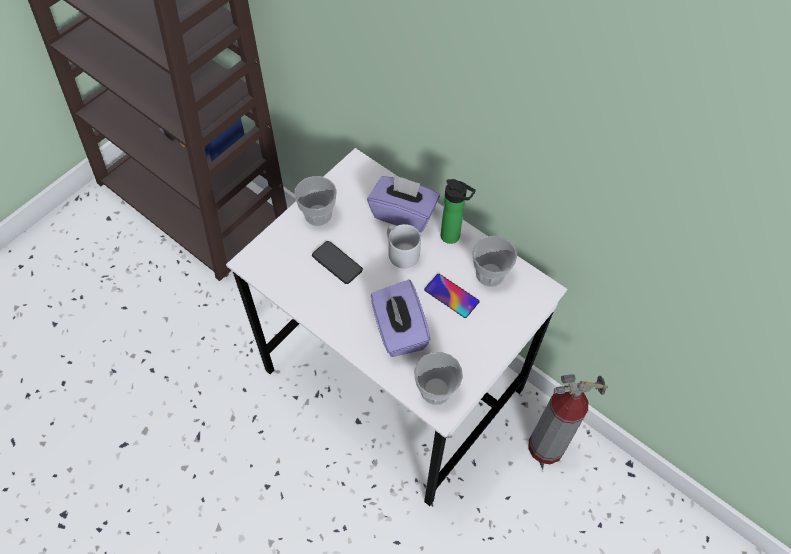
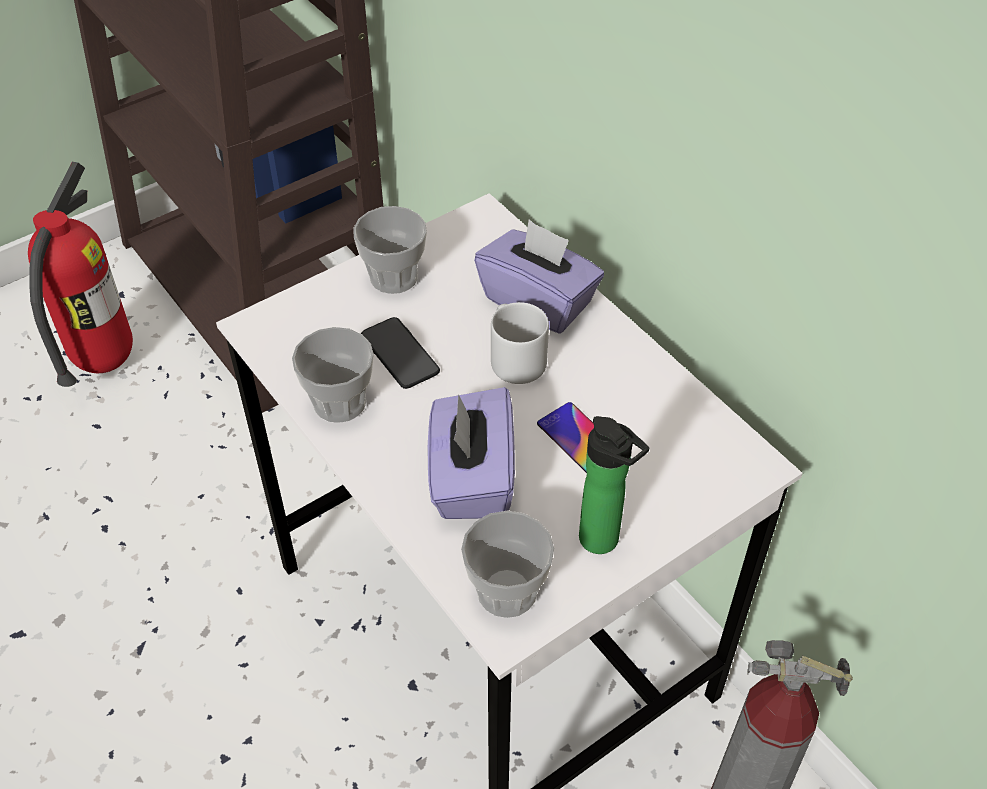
camera: 15 degrees right, 10 degrees down
bottle [441,179,476,244] -> bottle moved to [579,416,649,554]
cup [472,236,517,287] -> cup moved to [292,327,374,423]
none -> fire extinguisher [28,162,133,387]

